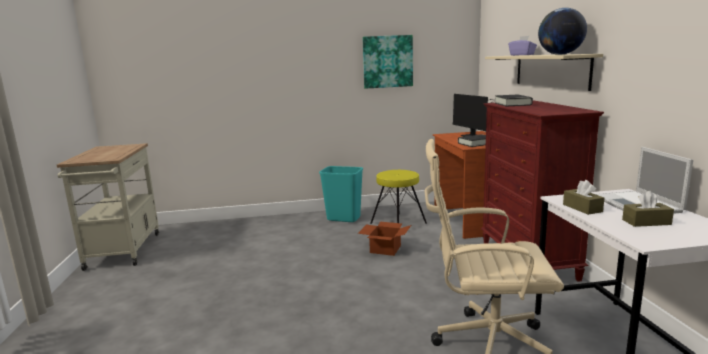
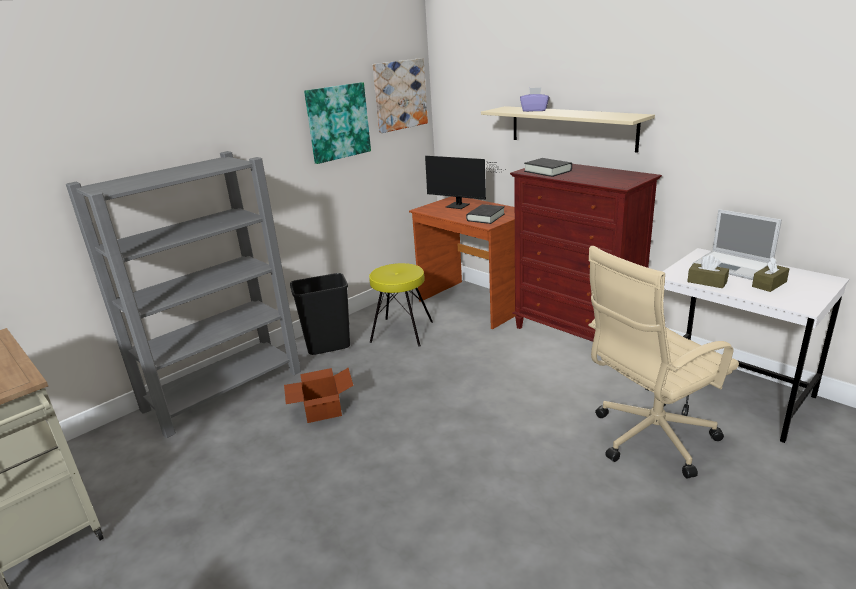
camera: 35 degrees left, 10 degrees up
turquoise trash can [319,166,363,222] -> black trash can [290,273,350,355]
cardboard box [358,222,411,256] -> cardboard box moved to [284,368,354,423]
globe [538,8,587,55] -> none
none -> grey bookcase [66,151,301,438]
none -> picture [372,58,428,133]

